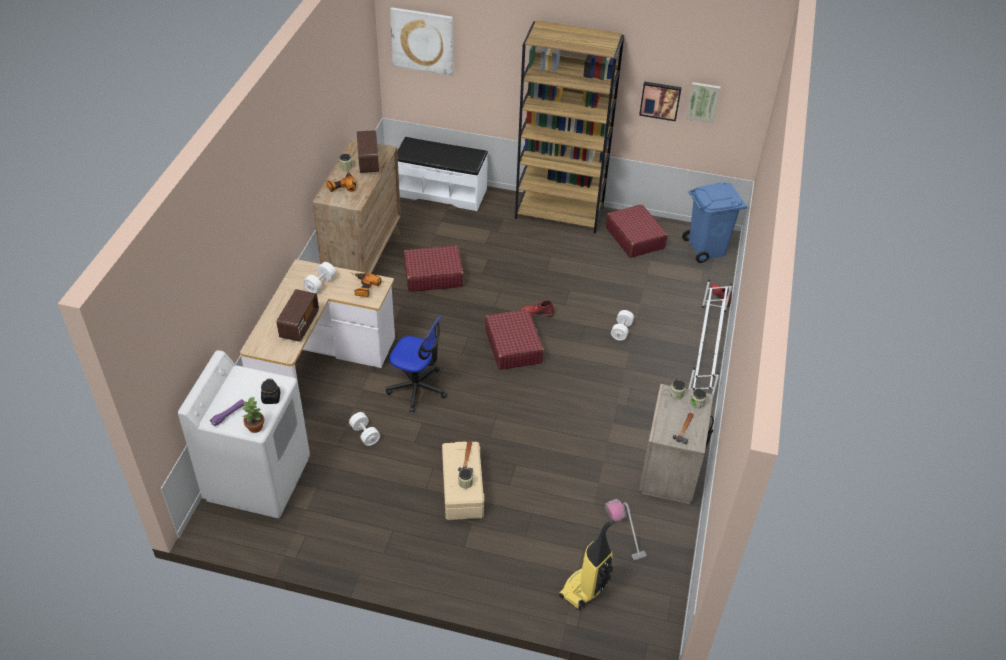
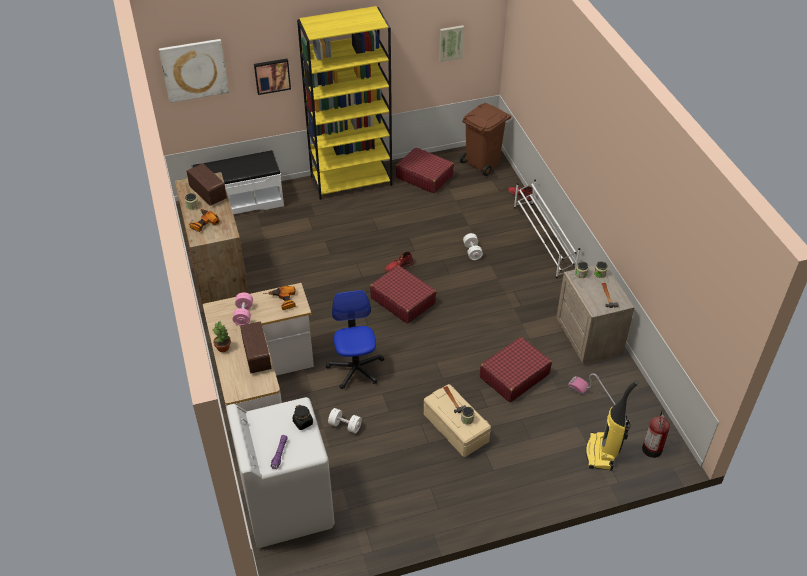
camera: 30 degrees left, 0 degrees up
potted plant [243,396,264,433] -> potted plant moved to [213,321,231,352]
white dumbbell [303,262,336,293] -> pink dumbbell [233,292,253,326]
office chair [386,316,447,412] -> office chair turned 90 degrees counterclockwise [326,290,384,389]
red suitcase [404,245,463,292] -> red suitcase moved to [480,337,552,402]
brown bookcase [515,20,624,234] -> yellow bookcase [297,6,392,200]
picture [639,81,682,121] -> picture moved to [254,59,291,95]
blue trash can [682,182,747,263] -> brown trash can [460,103,511,176]
none -> fire extinguisher [642,409,670,458]

